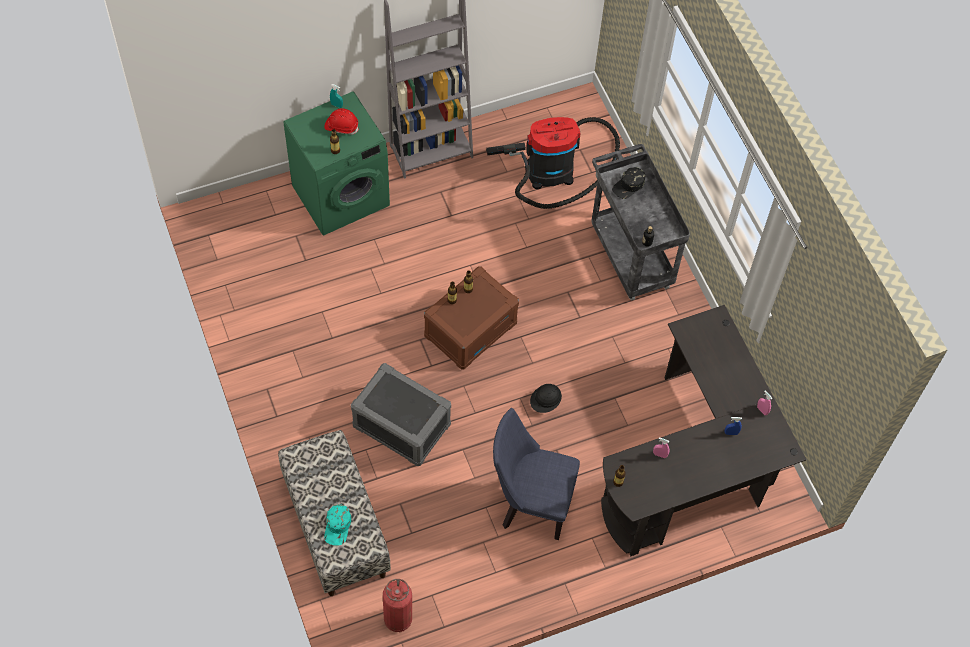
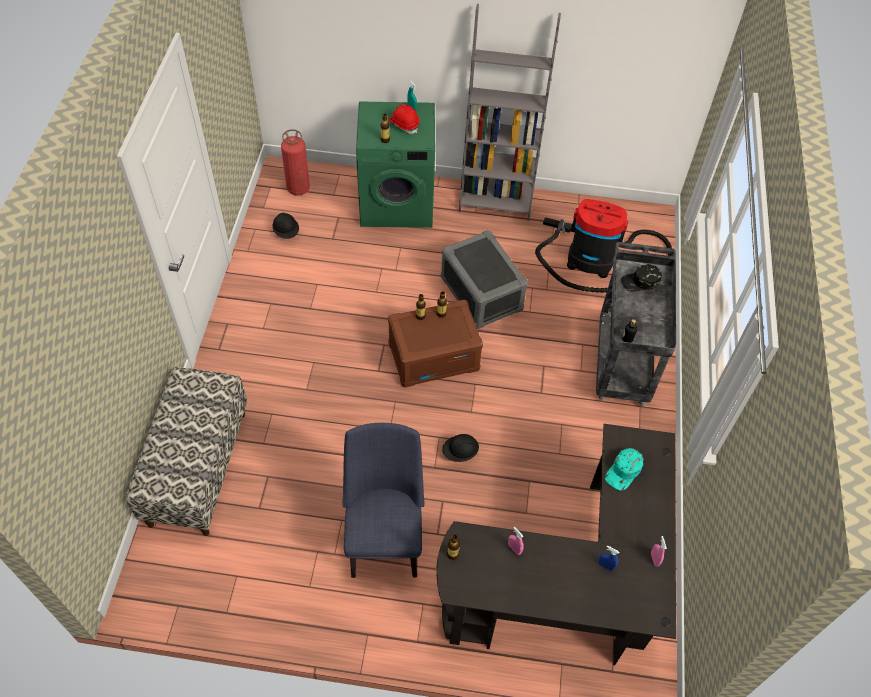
camera: 30 degrees right, 5 degrees down
turquoise cap [324,504,351,545] -> turquoise cap moved to [605,448,643,491]
grey storage box [351,363,451,466] -> grey storage box moved to [441,230,528,329]
fire extinguisher [383,579,412,632] -> fire extinguisher moved to [281,129,310,196]
blue chair [493,408,580,540] -> blue chair turned 45 degrees clockwise [342,423,425,578]
none -> black hard hat [272,213,299,239]

